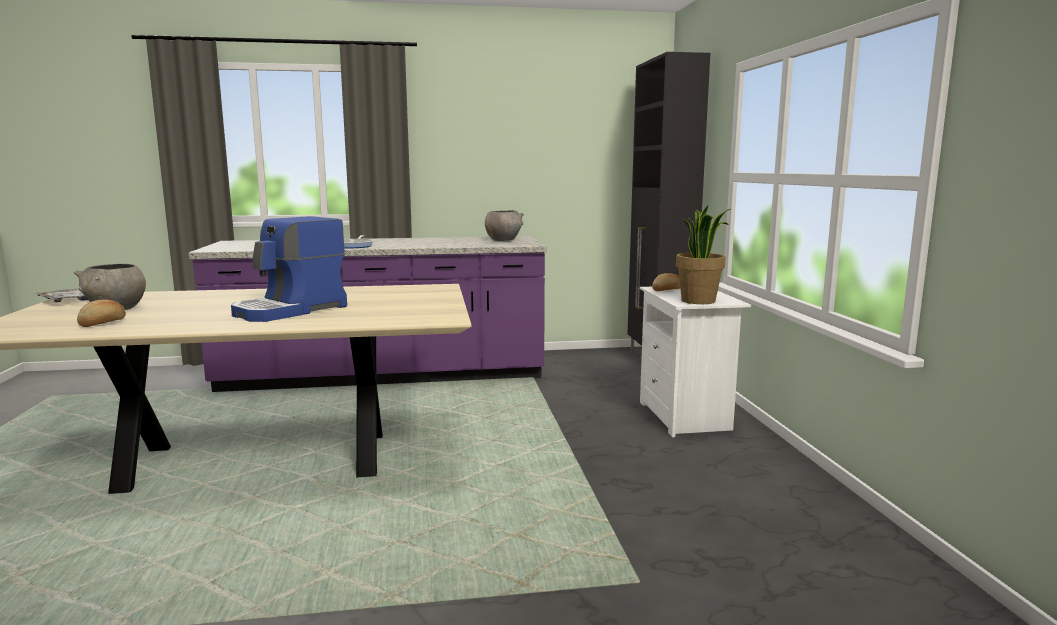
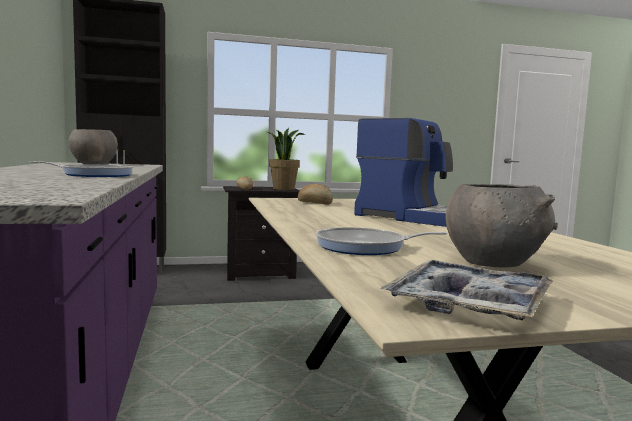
camera: 95 degrees left, 5 degrees down
bread [77,299,126,327] -> bread moved to [297,184,333,205]
white nightstand [640,287,751,437] -> black nightstand [223,186,299,281]
none -> frying pan [316,227,447,255]

